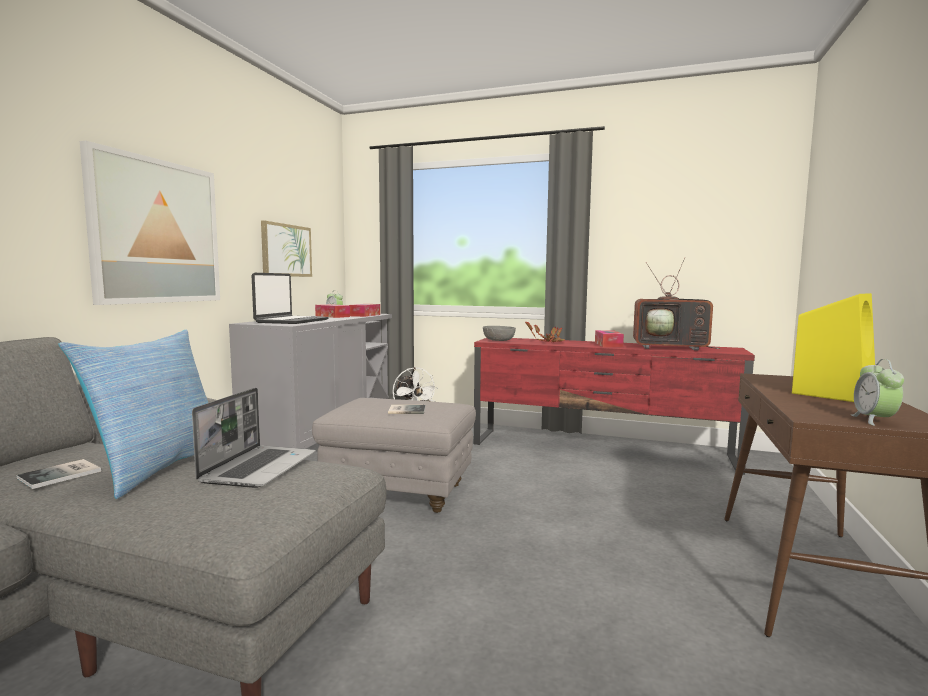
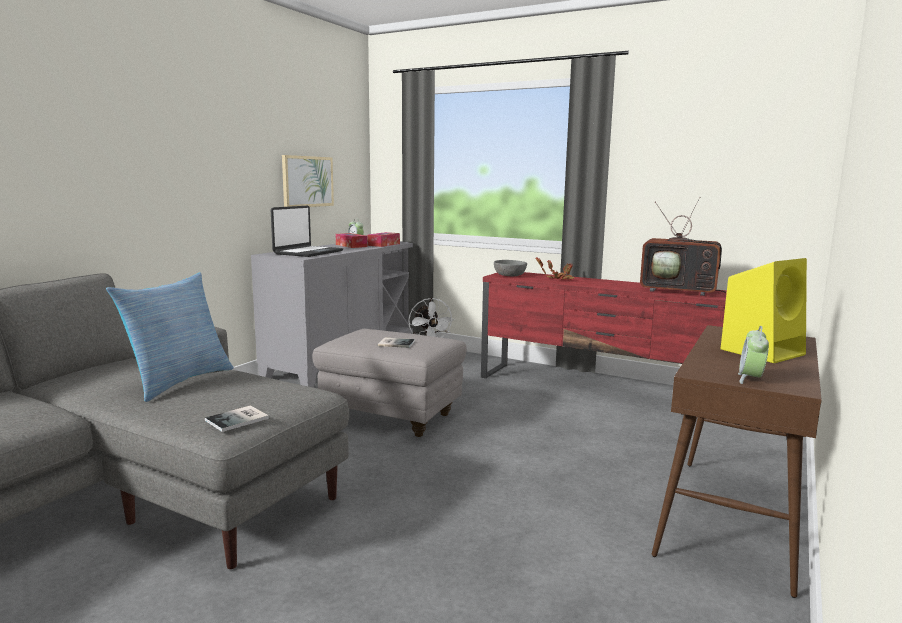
camera: 10 degrees right, 5 degrees up
book [16,459,101,489] -> book moved to [205,405,269,432]
picture [80,141,220,305] -> none
laptop [192,388,316,488] -> none
tissue box [595,330,624,347] -> none

